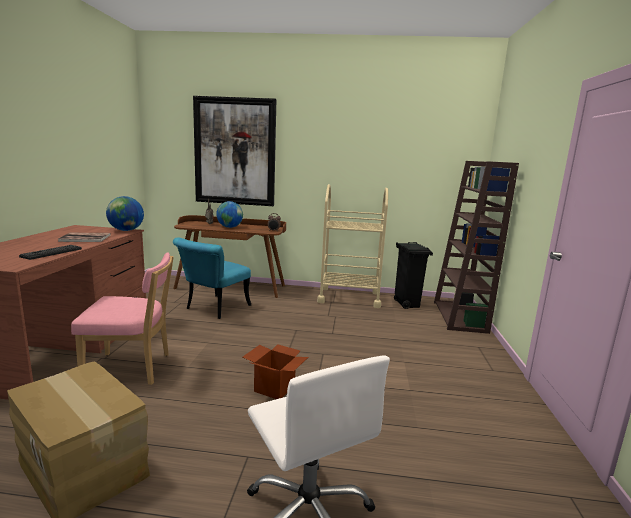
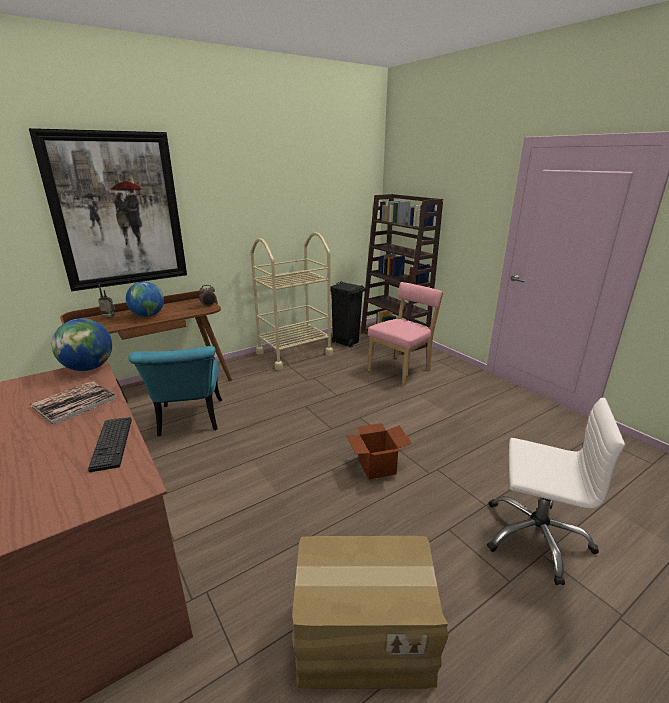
camera: 40 degrees left, 10 degrees up
pink chair [71,252,174,385] -> pink chair moved to [368,282,443,386]

